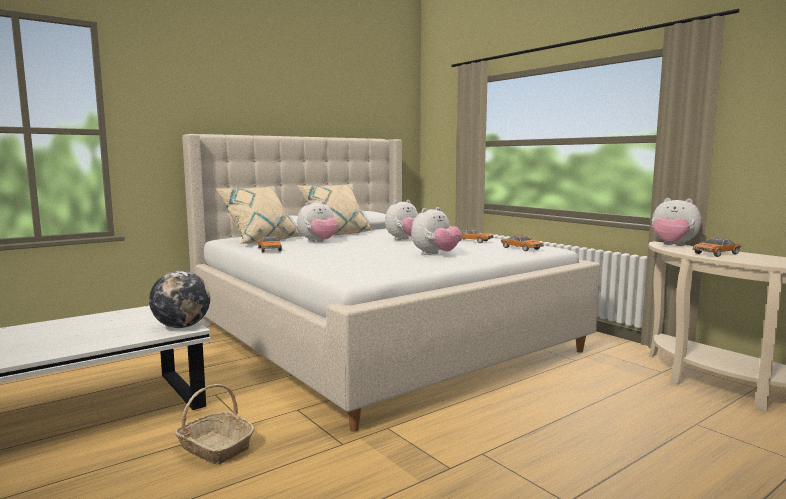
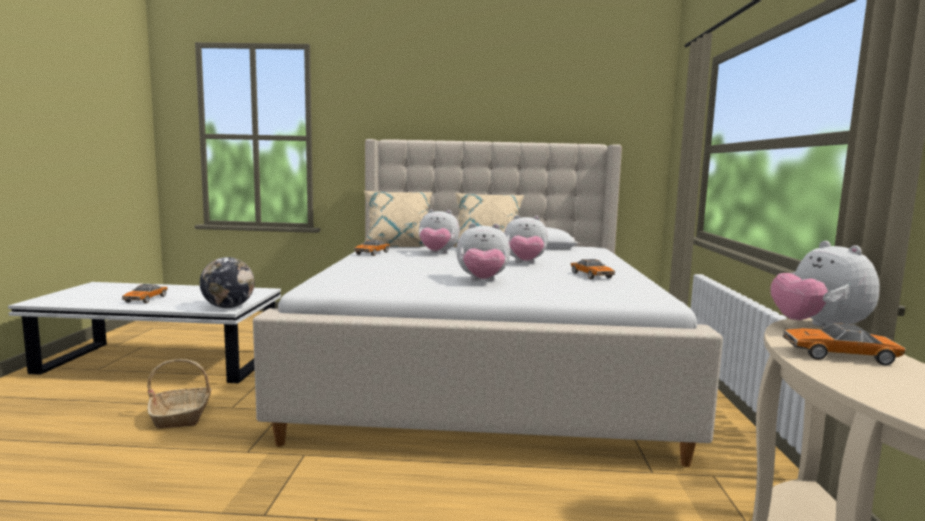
camera: 40 degrees right, 0 degrees up
toy car [501,235,544,251] -> toy car moved to [122,284,168,303]

